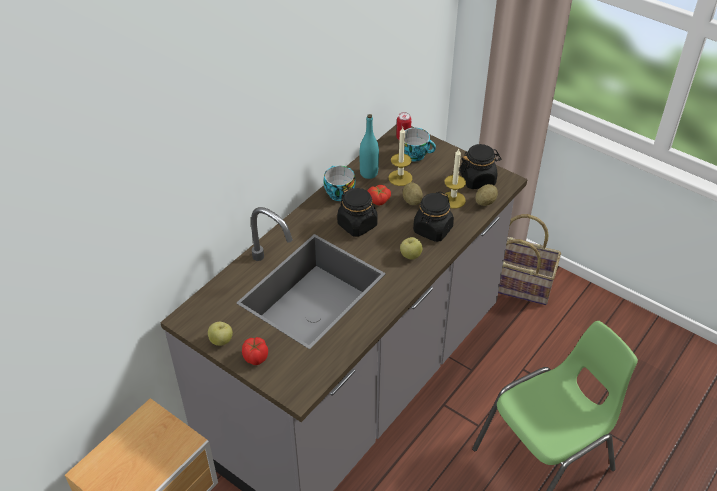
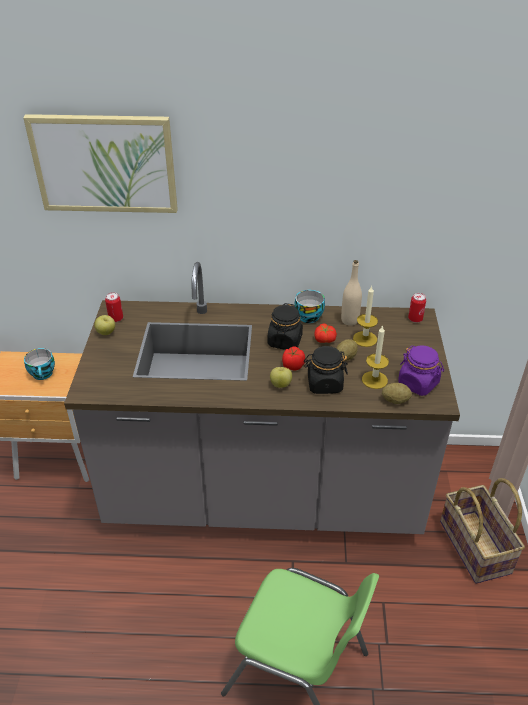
camera: 55 degrees right, 5 degrees down
tomato [242,337,268,365] -> tomato moved to [282,347,305,371]
turquoise bottle [360,114,379,179] -> beige bottle [341,260,362,326]
cup [404,128,436,162] -> cup moved to [24,348,55,380]
black jar [459,144,501,189] -> purple jar [398,345,444,396]
none -> picture [23,114,178,213]
none -> can [105,293,123,322]

